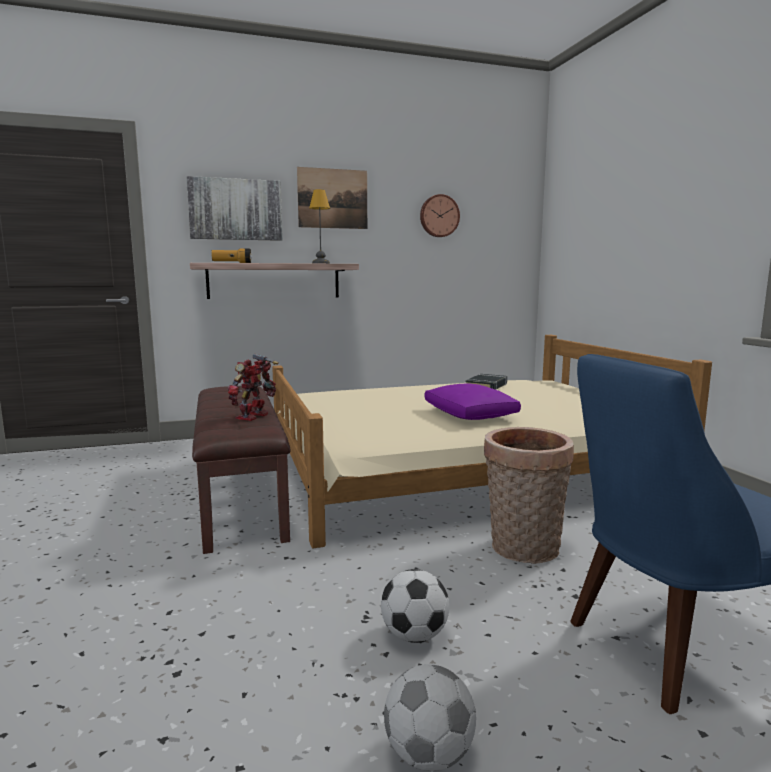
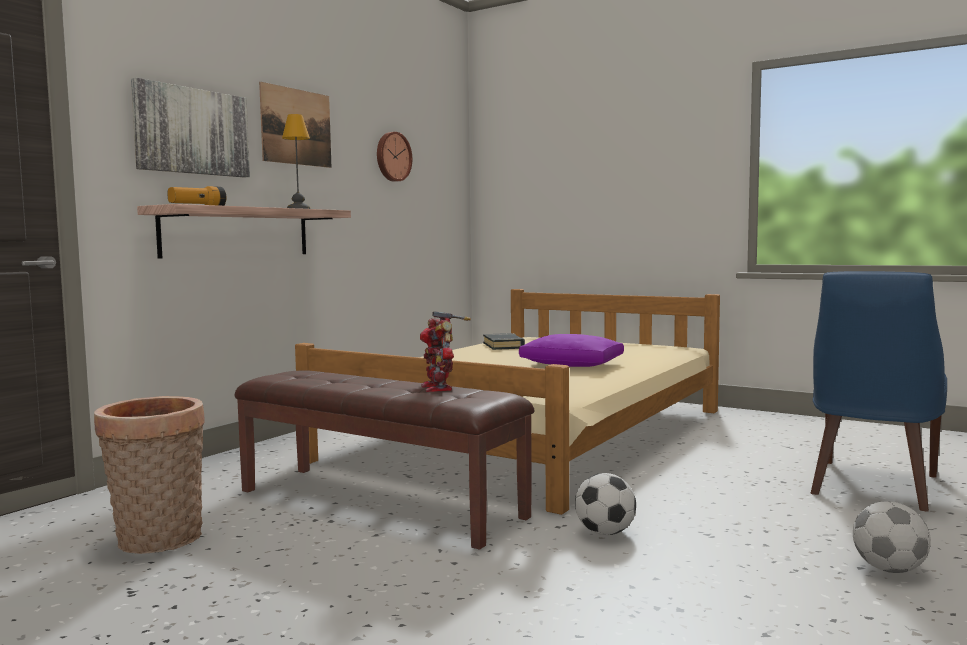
camera: 40 degrees left, 5 degrees down
football [381,569,449,643] -> football moved to [575,473,636,535]
basket [484,427,574,564] -> basket moved to [94,396,205,554]

